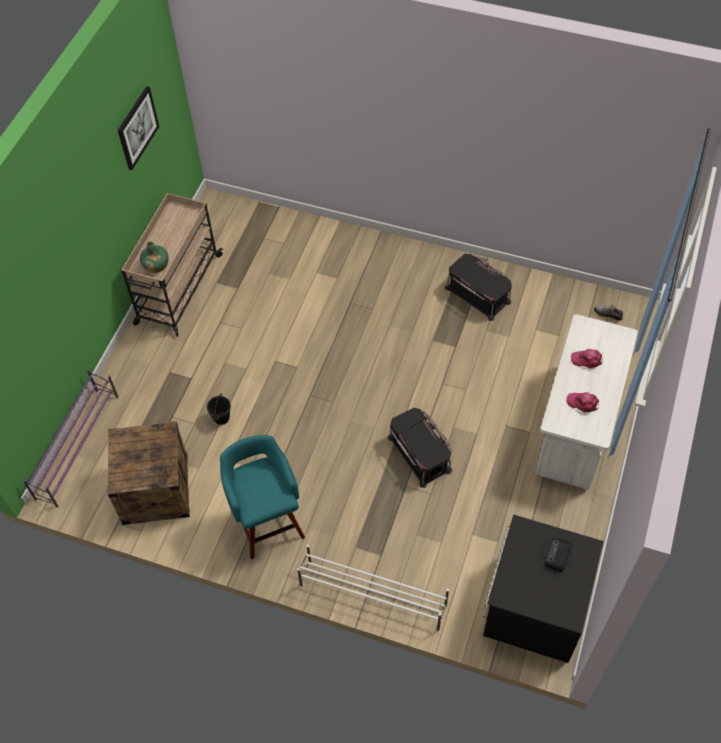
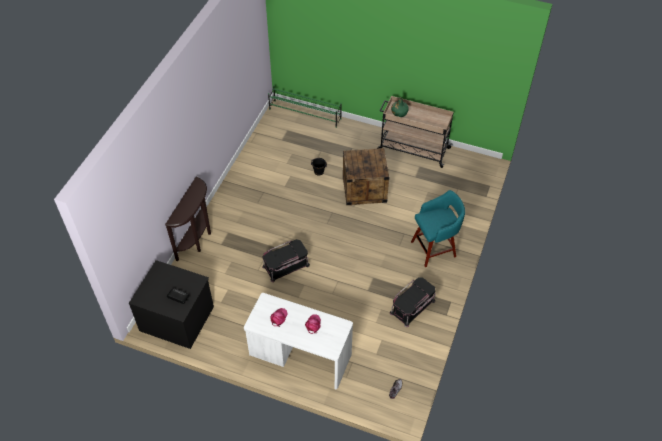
camera: 90 degrees right, 5 degrees down
purple shoe rack [23,369,118,508] -> green shoe rack [268,85,342,128]
crate [107,421,190,525] -> crate moved to [343,148,389,205]
picture [118,86,159,170] -> none
turquoise stool [220,435,305,559] -> turquoise stool moved to [411,190,465,267]
white shoe rack [297,545,449,632] -> brown console table [165,176,211,261]

